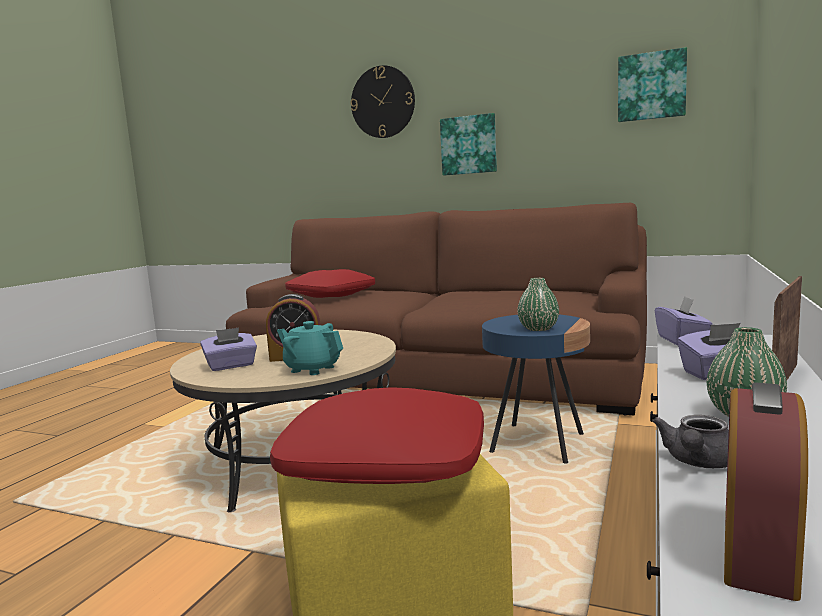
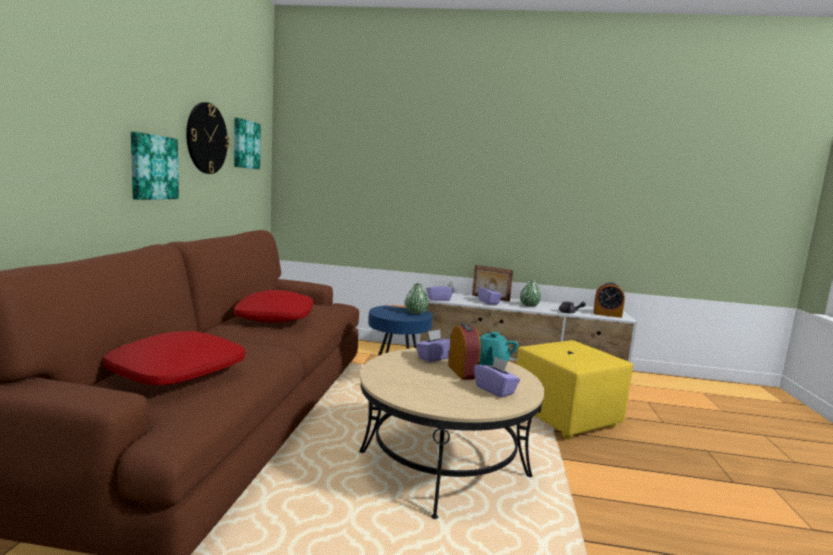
camera: 105 degrees left, 0 degrees up
red pillow [270,387,484,484] -> red pillow moved to [234,290,313,323]
wall clock [350,65,415,138] -> wall clock moved to [186,102,230,174]
none -> purple tissue box [416,330,450,362]

